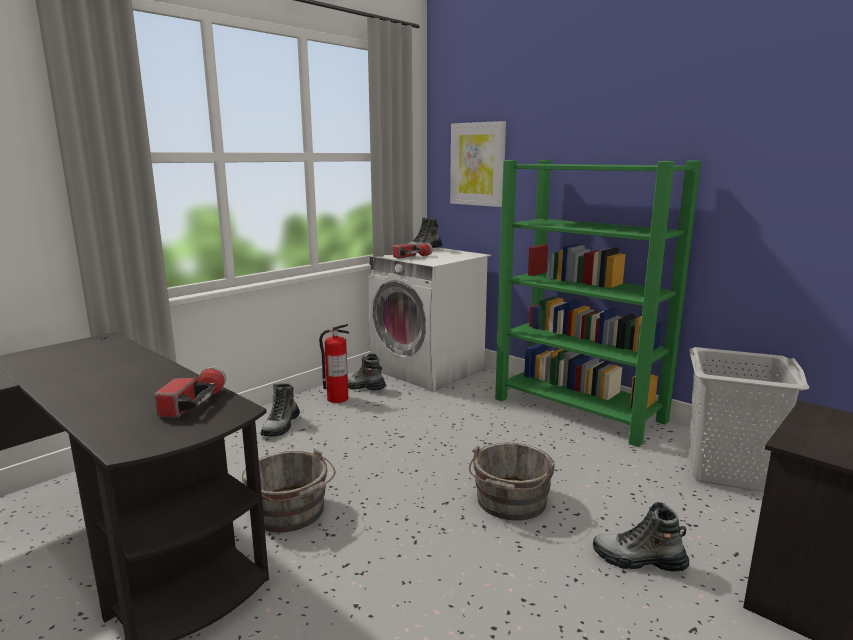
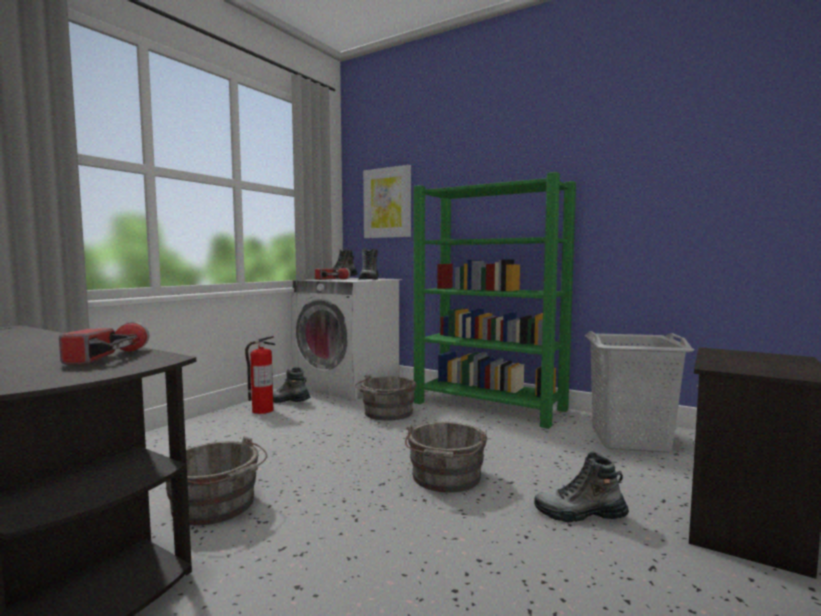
camera: 10 degrees left, 10 degrees down
boot [261,383,300,436] -> boot moved to [359,248,379,280]
none -> grey bucket [355,374,416,421]

